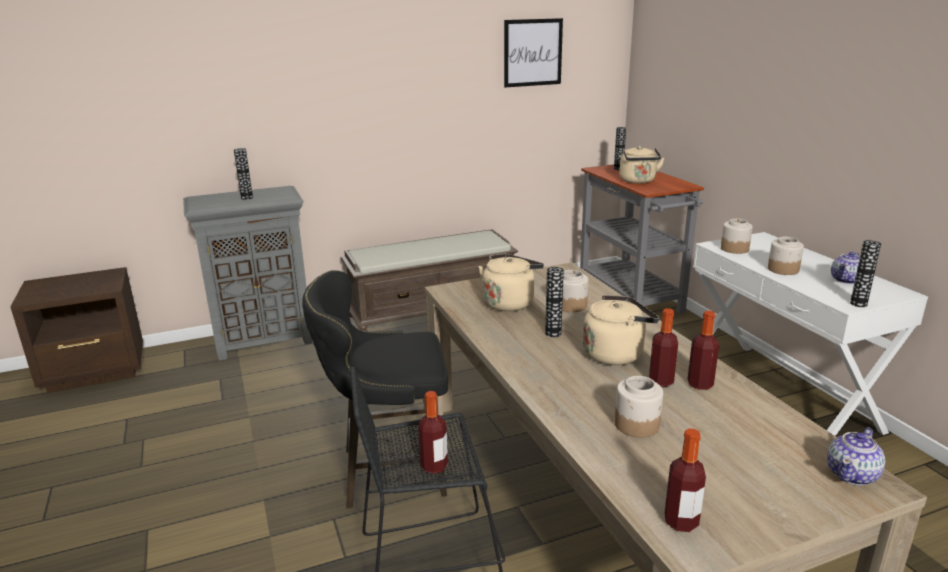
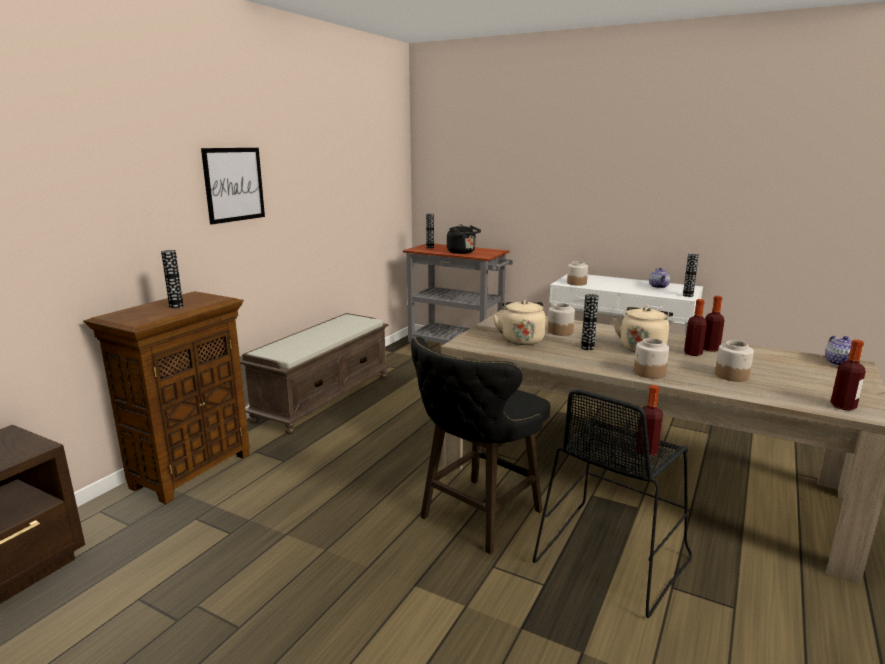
camera: 40 degrees left, 5 degrees down
grey cabinet [183,186,313,361] -> brown cabinet [83,291,250,504]
picture [504,18,563,88] -> picture moved to [201,148,265,225]
beige kettle [619,146,665,184] -> black kettle [447,224,481,254]
jar [768,237,804,275] -> jar moved to [634,338,669,379]

